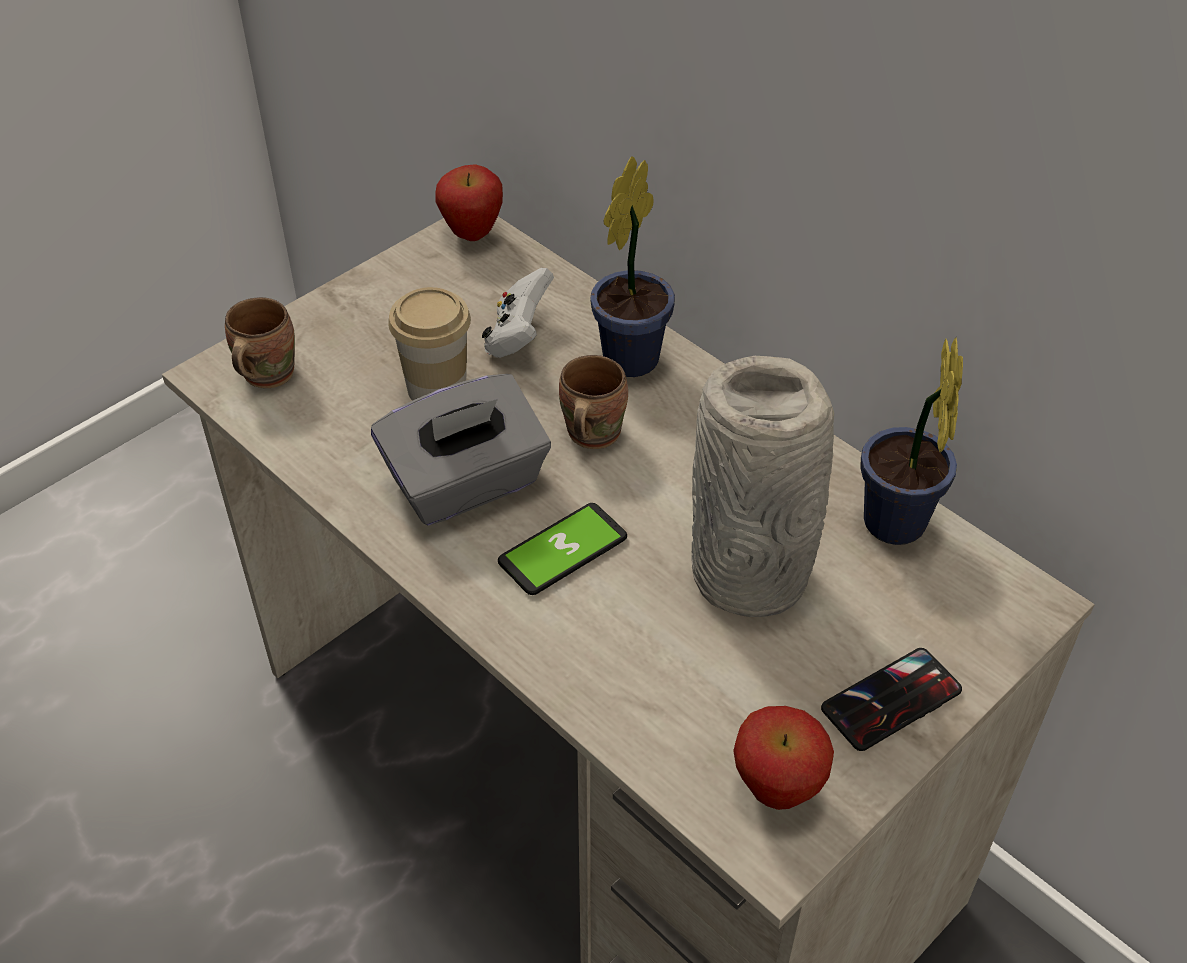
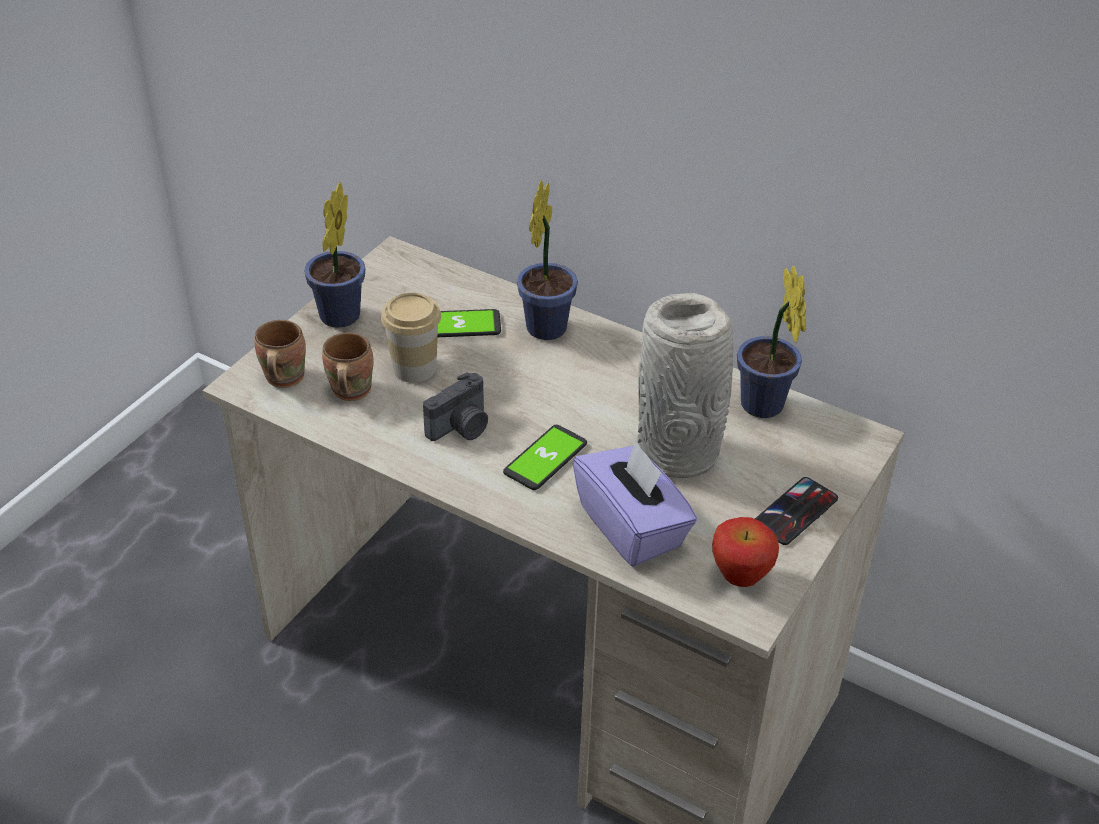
camera: 15 degrees left, 5 degrees down
grey tissue box [371,374,551,526] -> camera [423,372,488,441]
apple [435,164,503,241] -> none
white game controller [482,268,554,358] -> phone [438,309,501,337]
brown mug [559,355,628,449] -> brown mug moved to [322,332,374,401]
none -> potted plant [304,182,365,328]
none -> purple tissue box [573,440,697,567]

